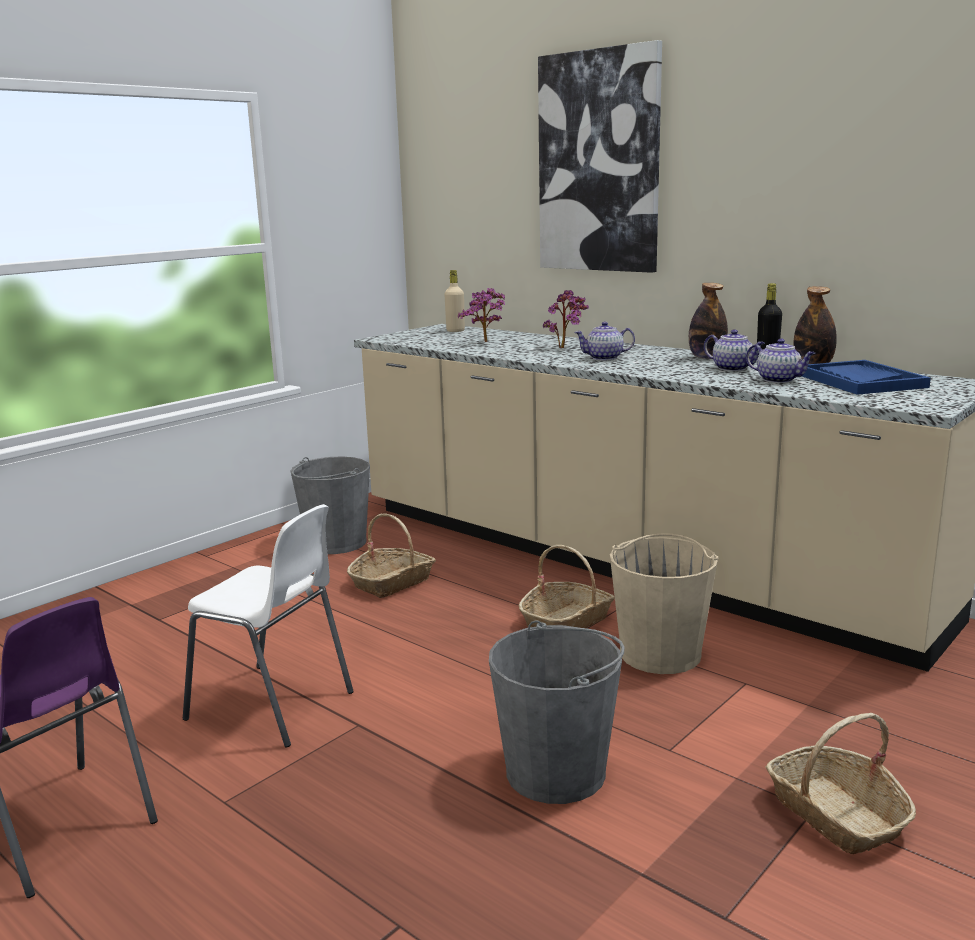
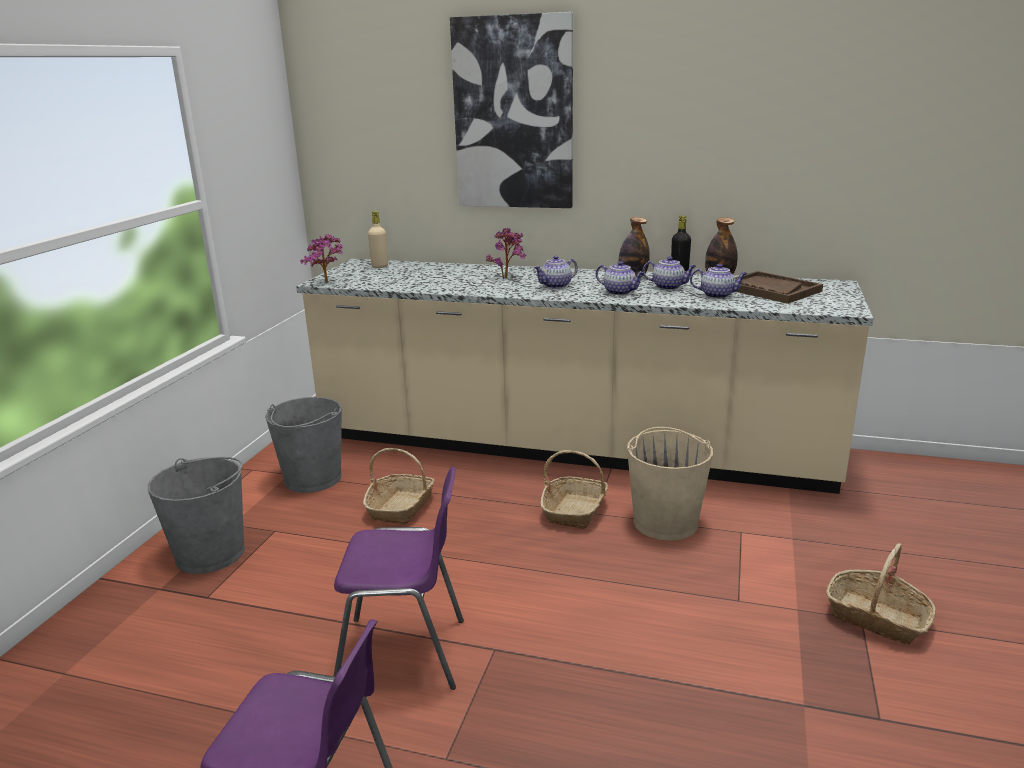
camera: 25 degrees left, 5 degrees up
white chair [183,504,354,748] -> purple chair [334,467,464,690]
potted plant [458,288,505,342] -> potted plant moved to [300,234,343,282]
grey bucket [489,620,625,804] -> grey bucket moved to [148,457,245,574]
blue tray [802,360,931,395] -> brown tray [735,271,823,304]
none -> teapot [596,261,645,295]

